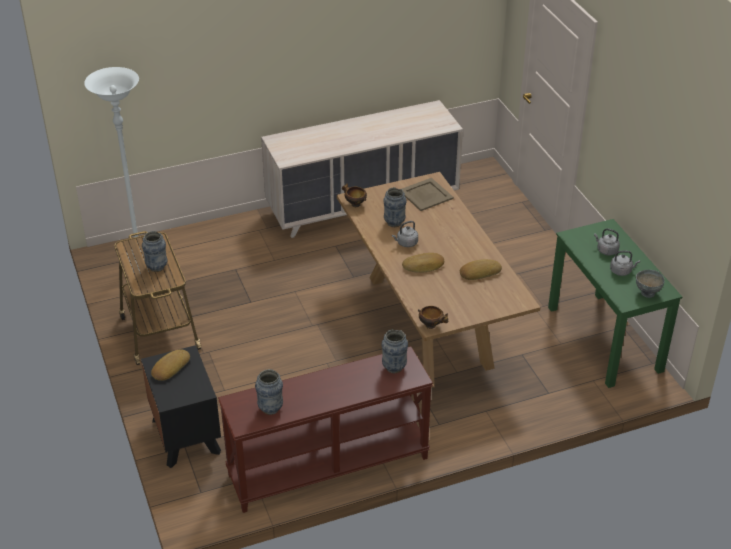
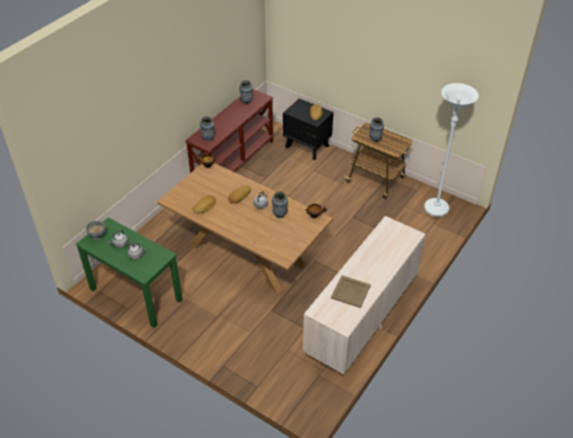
camera: 145 degrees right, 5 degrees up
beige tray [402,178,454,211] -> beige tray moved to [331,275,371,308]

